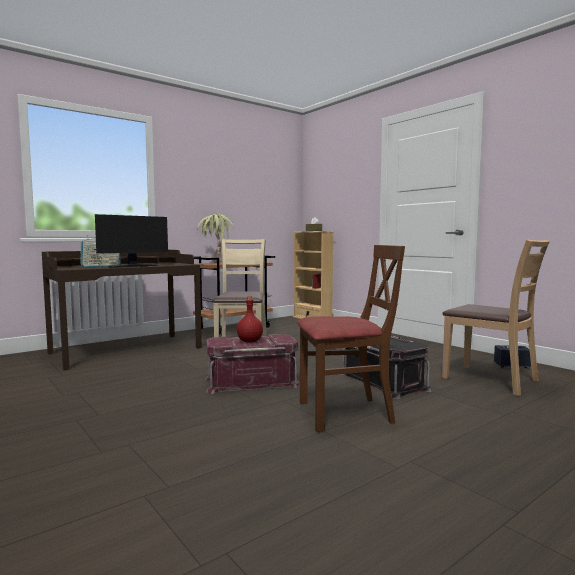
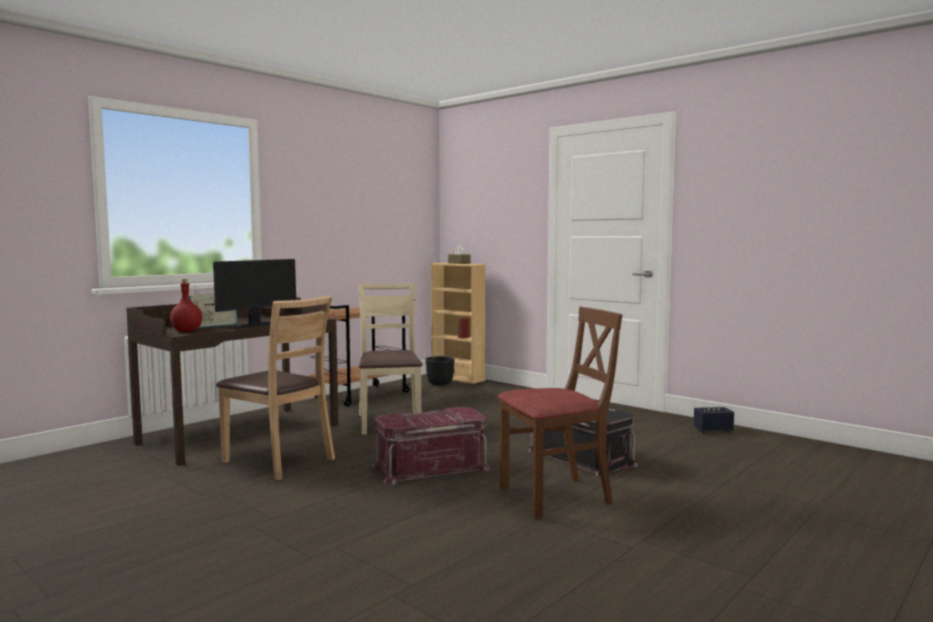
camera: 10 degrees left, 0 degrees up
potted plant [197,214,234,263] -> none
red bottle [237,296,263,342] -> red bottle moved to [170,279,202,332]
brown chair [442,240,550,396] -> brown chair moved to [216,296,335,480]
none -> black planter [425,356,455,386]

